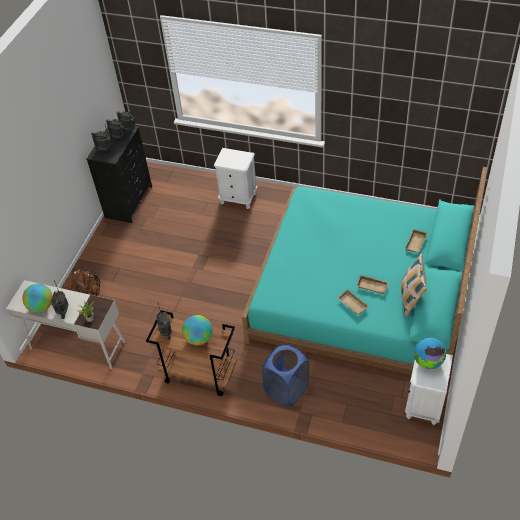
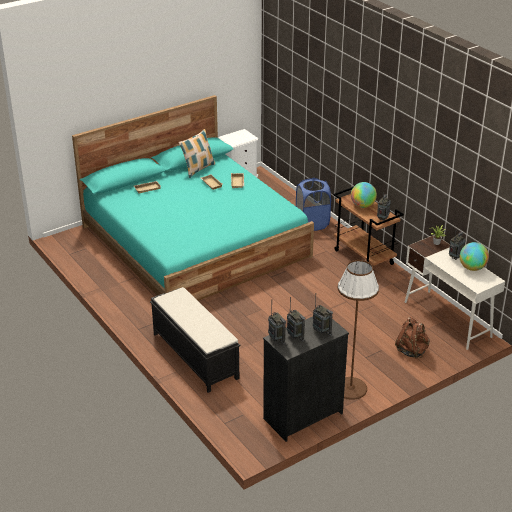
camera: 145 degrees left, 15 degrees down
white nightstand [214,148,258,209] -> black bench [150,287,240,393]
globe [414,338,446,369] -> none
none -> brown floor lamp [338,260,379,400]

